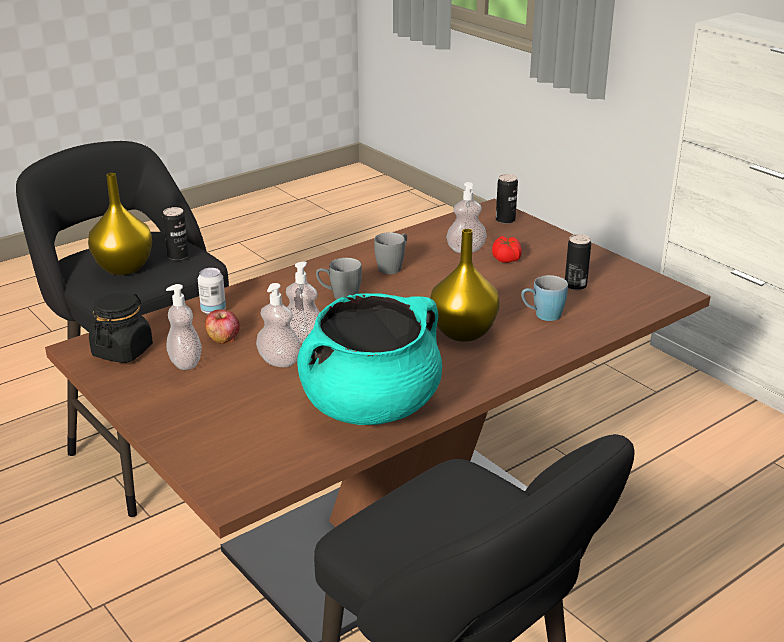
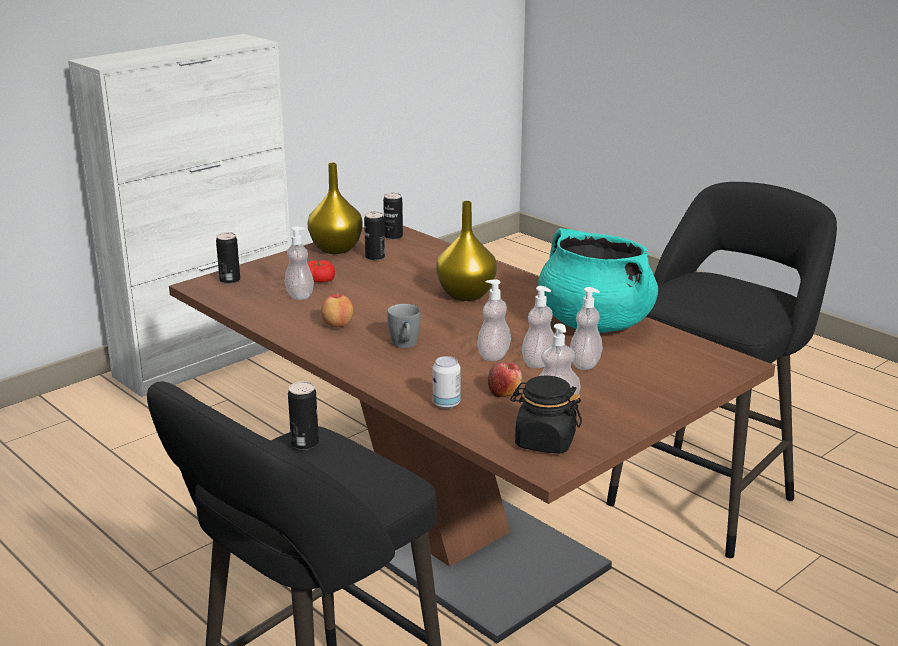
camera: 95 degrees left, 5 degrees down
yellow vase [88,173,152,275] -> yellow vase moved to [307,163,363,254]
grey mug [374,232,407,274] -> apple [321,293,354,327]
blue mug [521,275,568,321] -> none
none -> can [383,193,403,240]
none -> soap dispenser [570,287,603,370]

